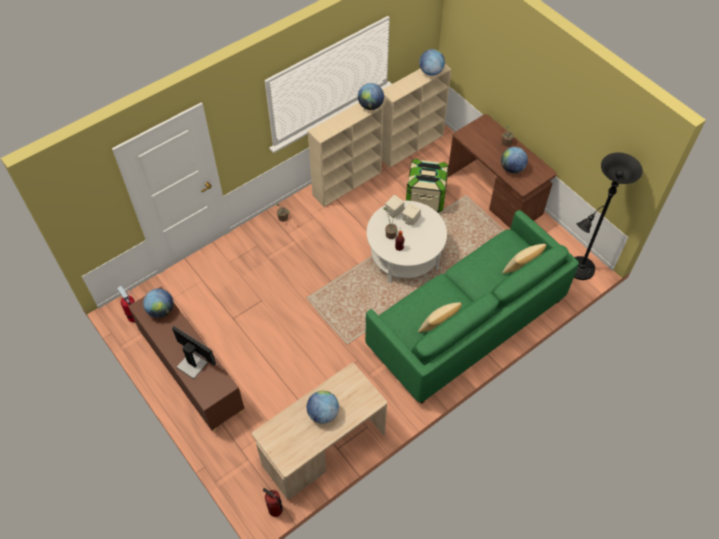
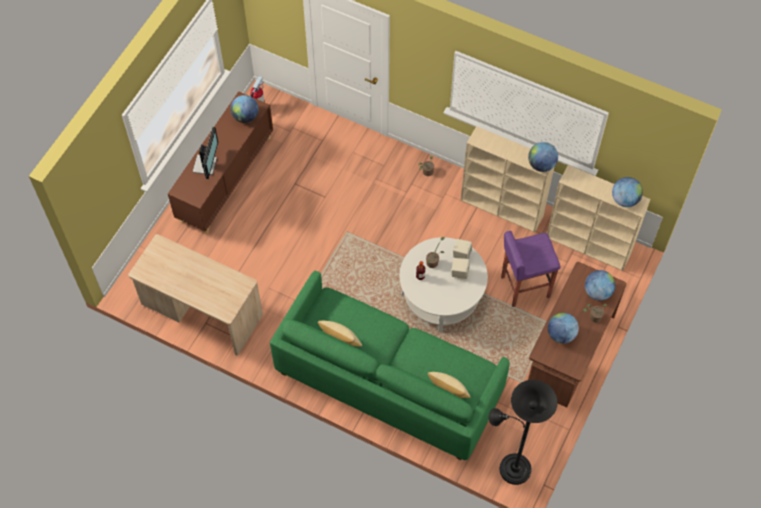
camera: 65 degrees right, 5 degrees up
fire extinguisher [263,488,283,517] -> none
globe [307,391,339,424] -> globe moved to [585,270,615,301]
storage box [406,159,449,213] -> purple stool [501,231,560,307]

